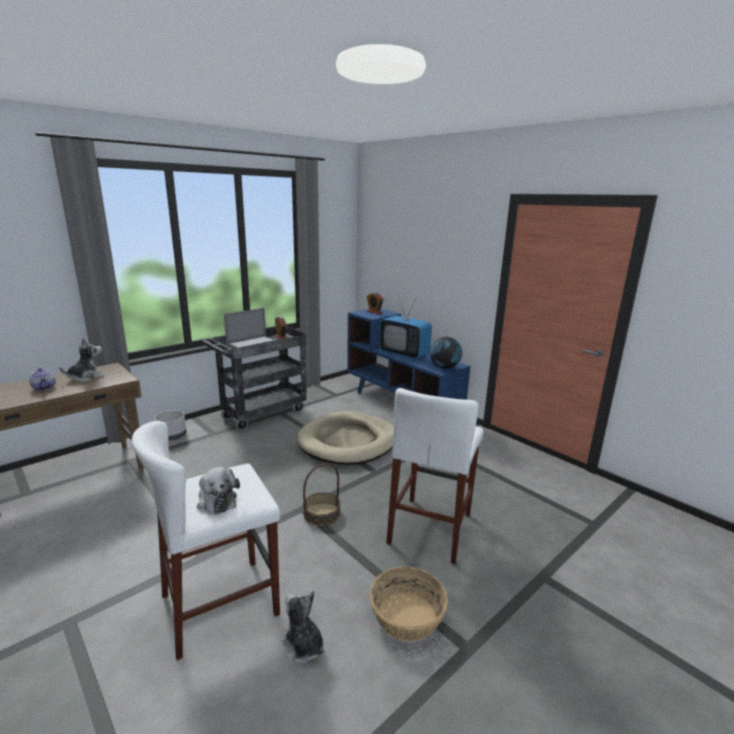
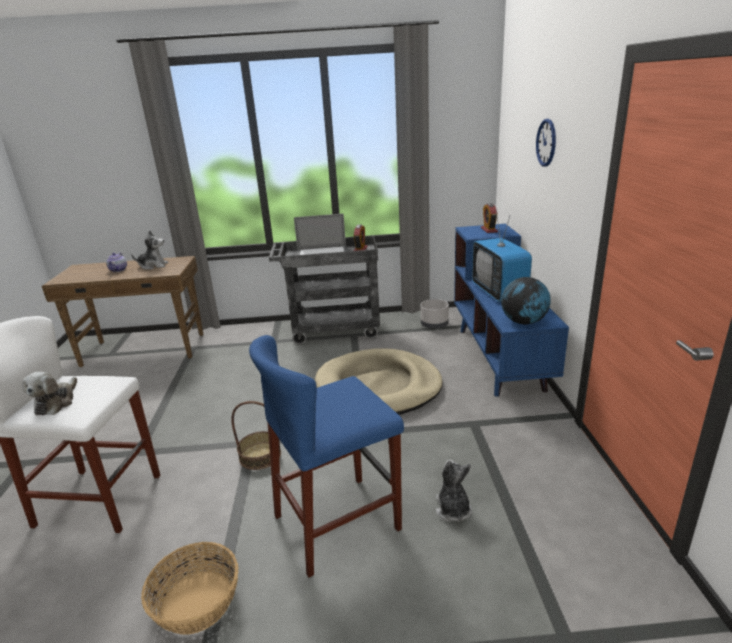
camera: 40 degrees right, 5 degrees up
grey planter [154,410,187,441] -> grey planter moved to [421,299,449,329]
plush toy [280,591,324,664] -> plush toy moved to [436,460,472,522]
white stool [386,388,484,564] -> blue stool [249,335,404,578]
none -> wall clock [536,119,556,167]

